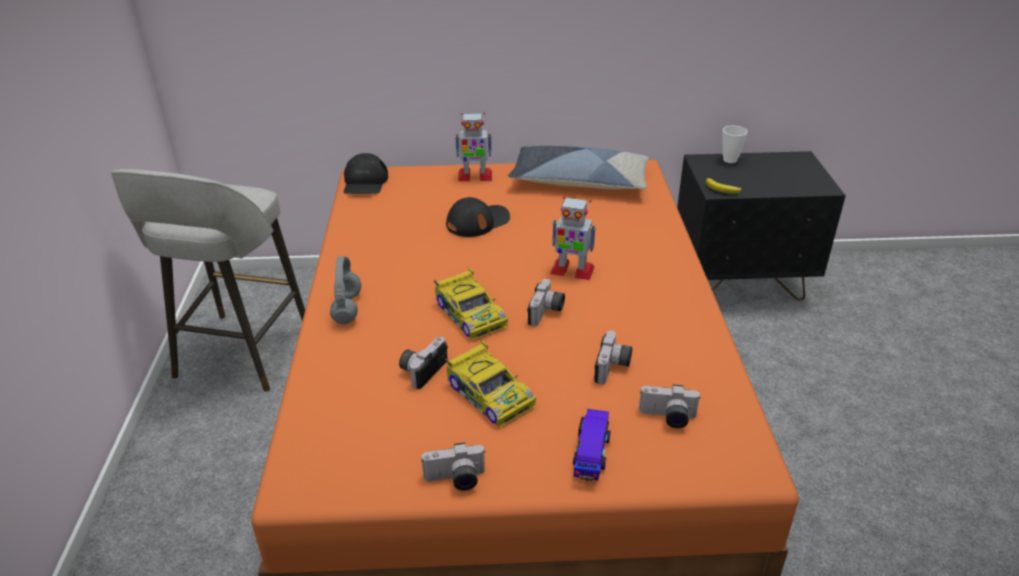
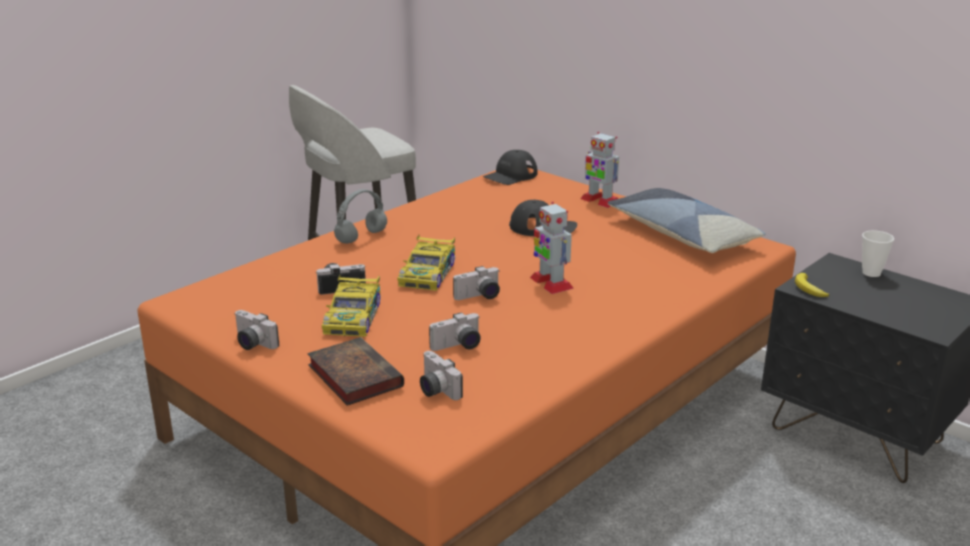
camera: 45 degrees right, 10 degrees down
toy car [573,408,611,482] -> book [307,337,404,406]

